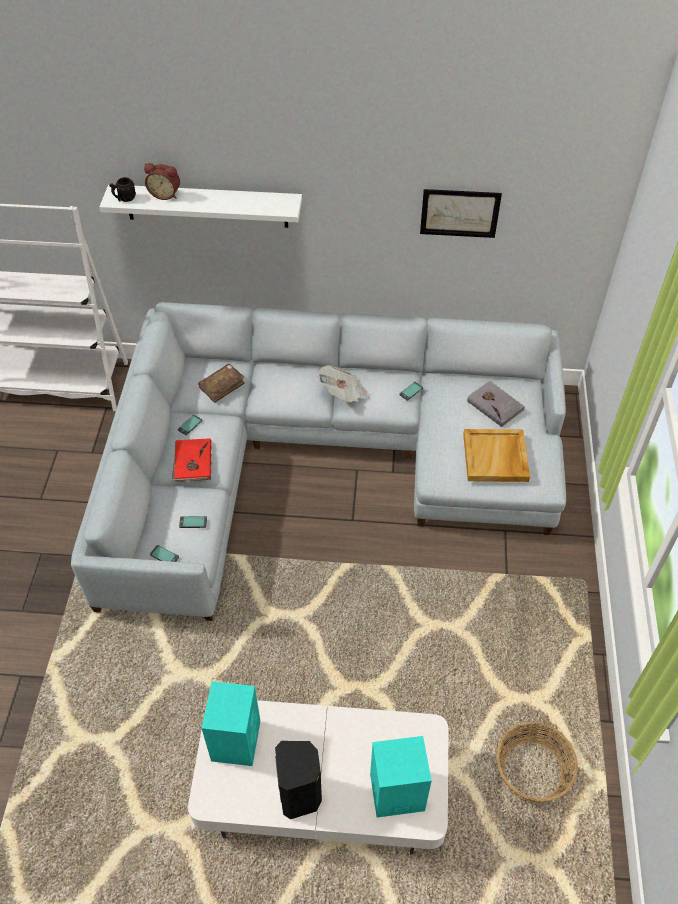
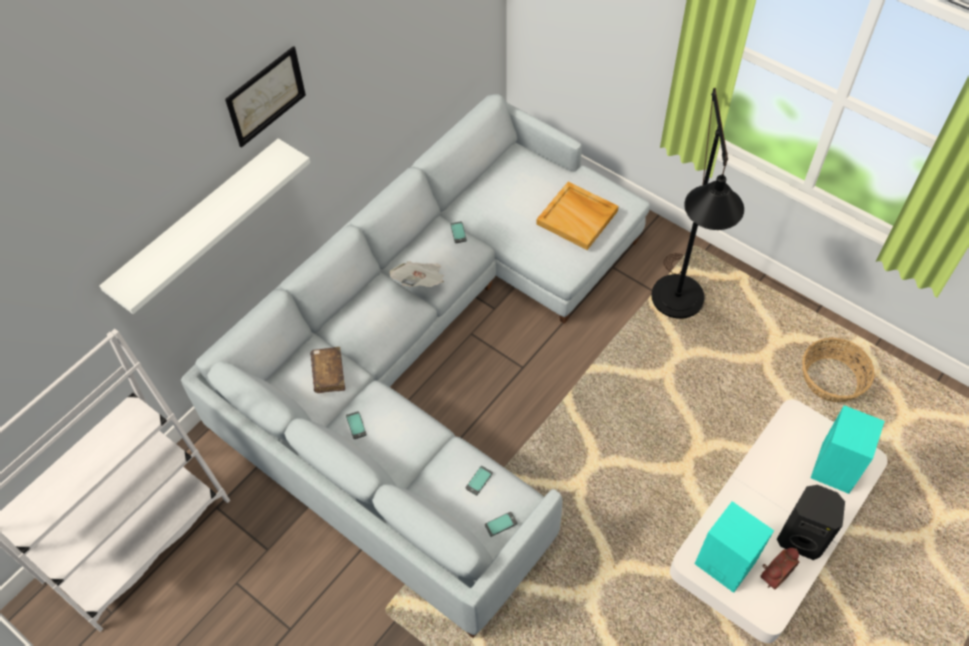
camera: 55 degrees left, 5 degrees up
black mug [109,177,136,202] -> none
alarm clock [144,163,180,200] -> alarm clock moved to [760,548,799,590]
red book [172,438,212,482] -> none
picture [420,189,502,238] -> picture moved to [225,46,306,148]
grey book [467,381,525,427] -> none
none -> black floor lamp [652,88,744,319]

